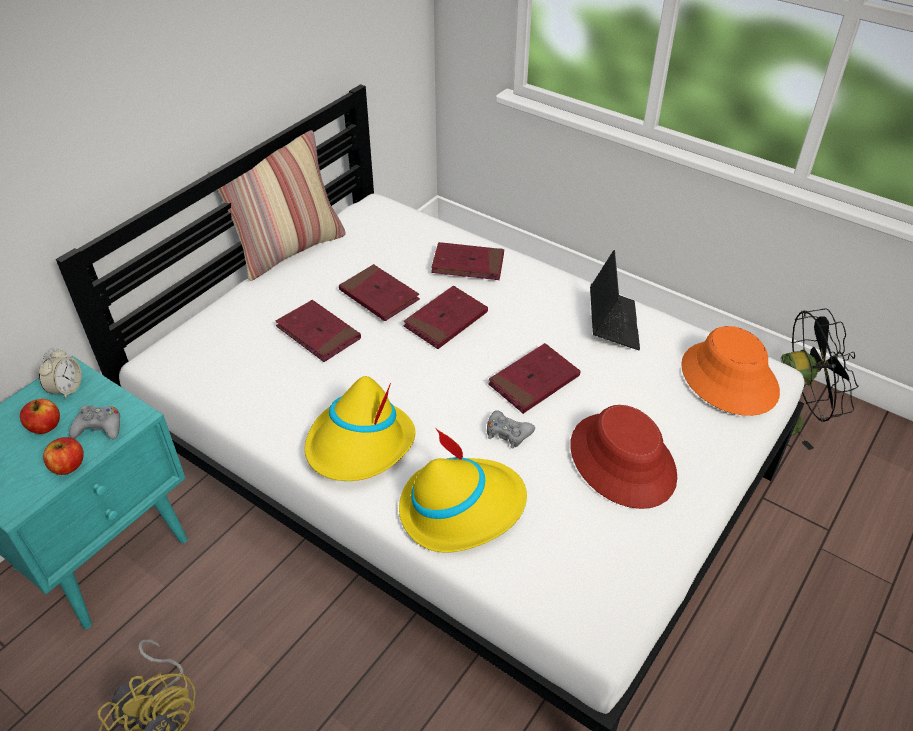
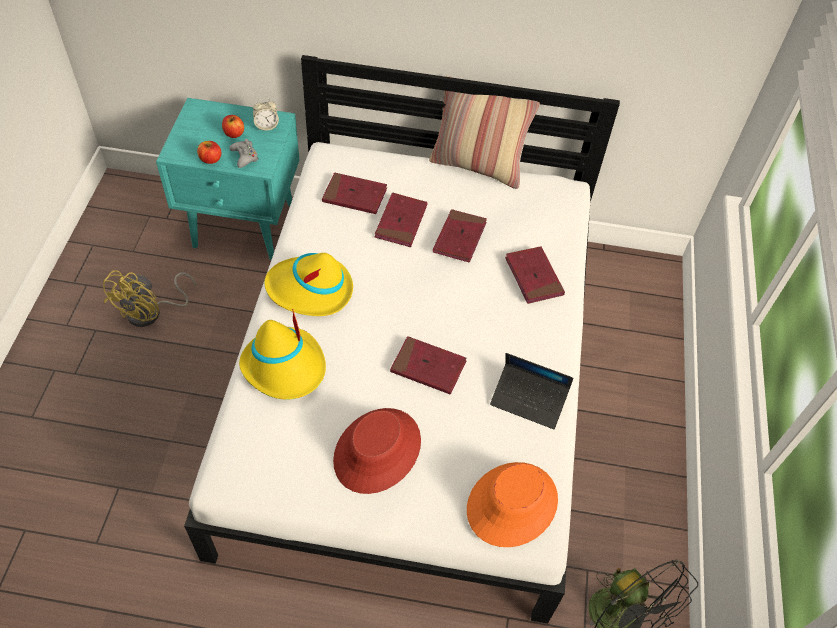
camera: 60 degrees right, 10 degrees up
red book [403,286,488,349] -> red book moved to [322,173,387,214]
grey game controller [487,410,535,449] -> none
laptop [590,250,640,350] -> laptop turned 45 degrees clockwise [490,353,574,429]

